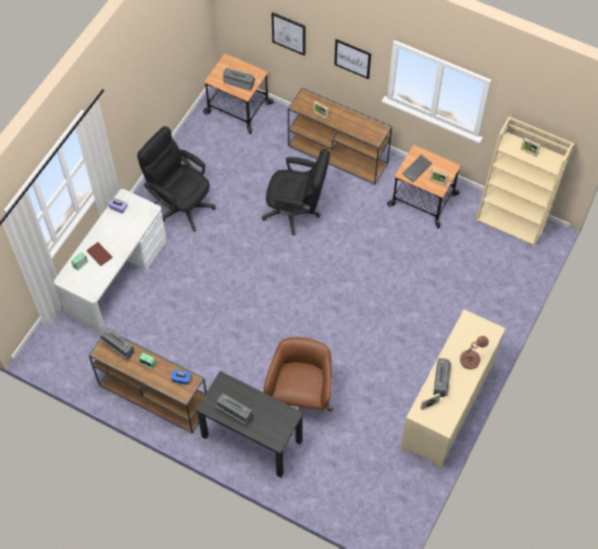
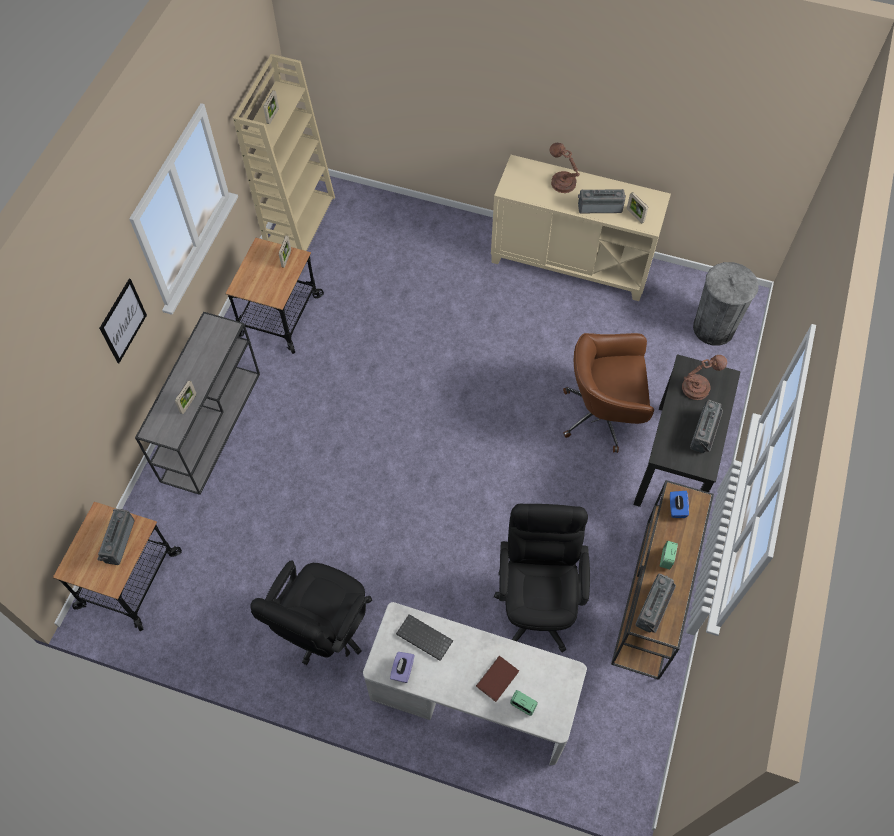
camera: 100 degrees left, 0 degrees up
black office chair [262,149,330,235] -> black office chair moved to [494,504,590,652]
picture [271,12,306,56] -> none
brown console table [288,88,392,185] -> grey console table [135,312,260,495]
keyboard [402,155,432,182] -> keyboard moved to [396,614,453,661]
none -> brown table lamp [682,355,727,400]
none -> grey trash can [693,262,759,346]

